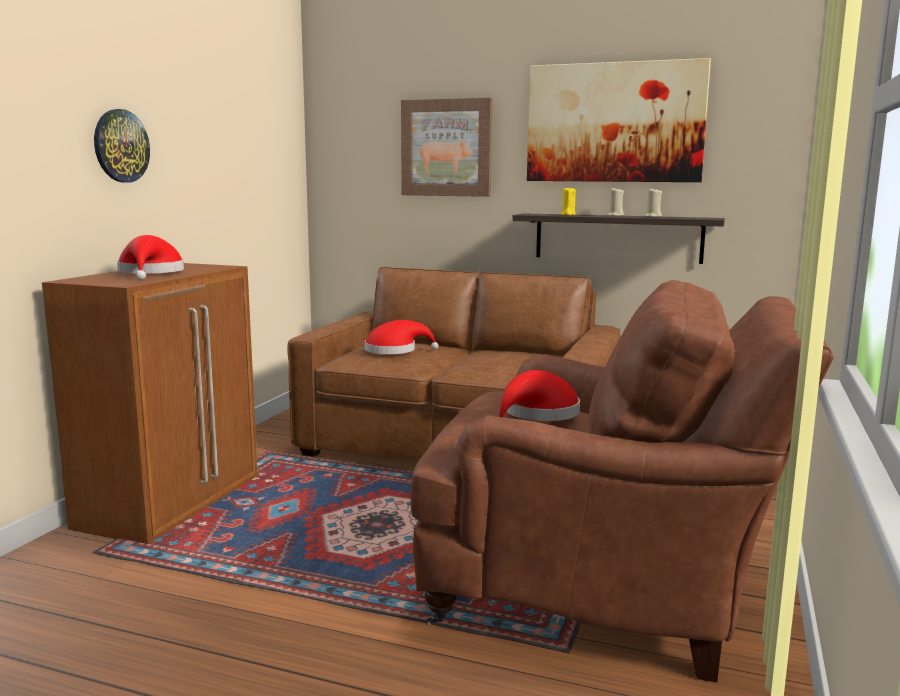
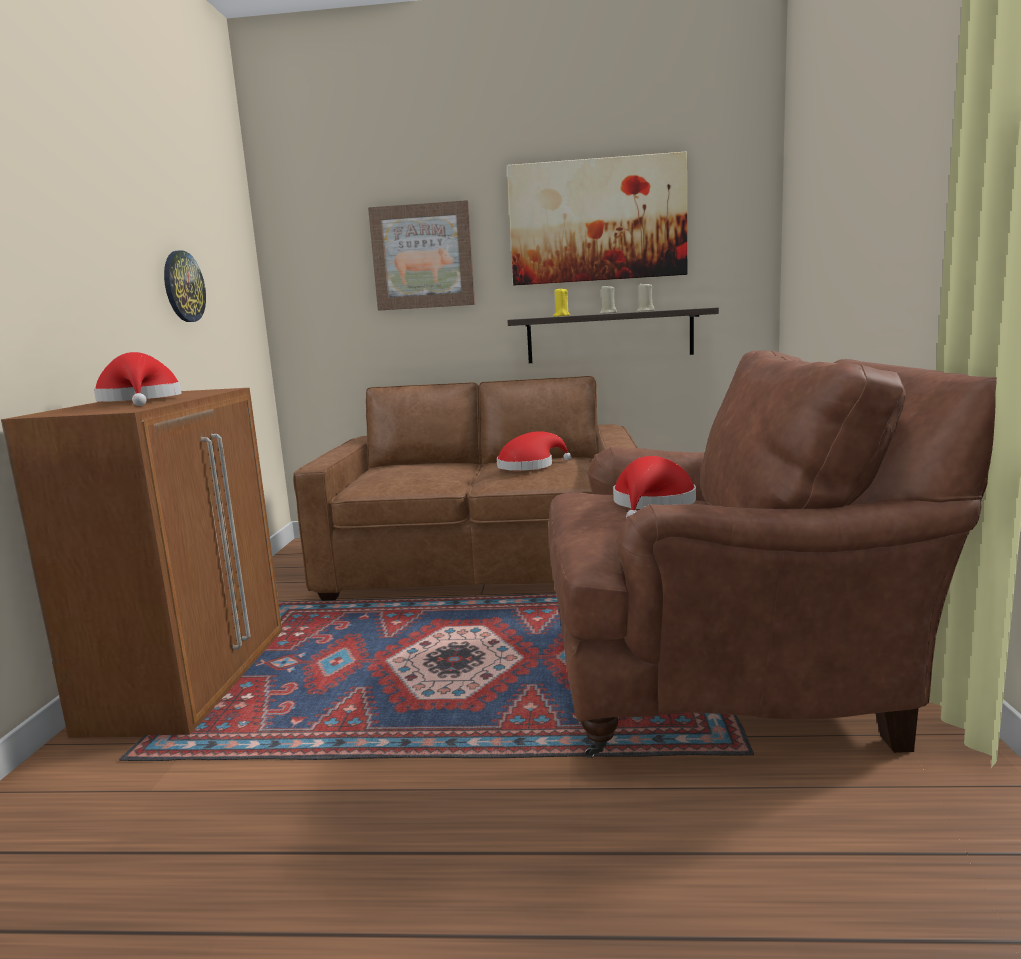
camera: 15 degrees left, 0 degrees up
wall clock [94,109,150,182] -> wall clock moved to [164,250,206,322]
red hat [365,320,439,354] -> red hat moved to [497,431,572,471]

